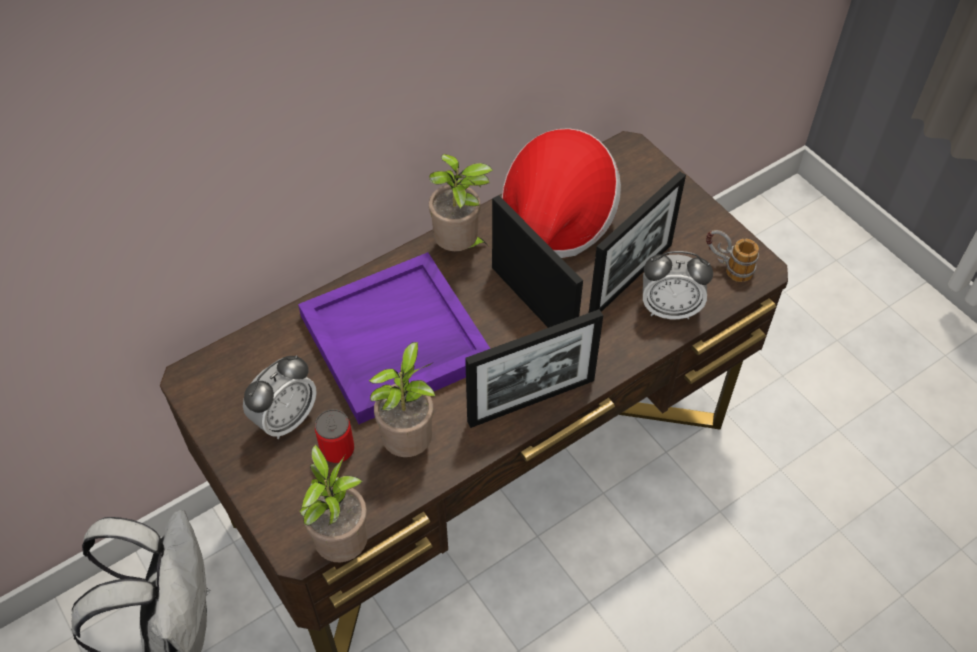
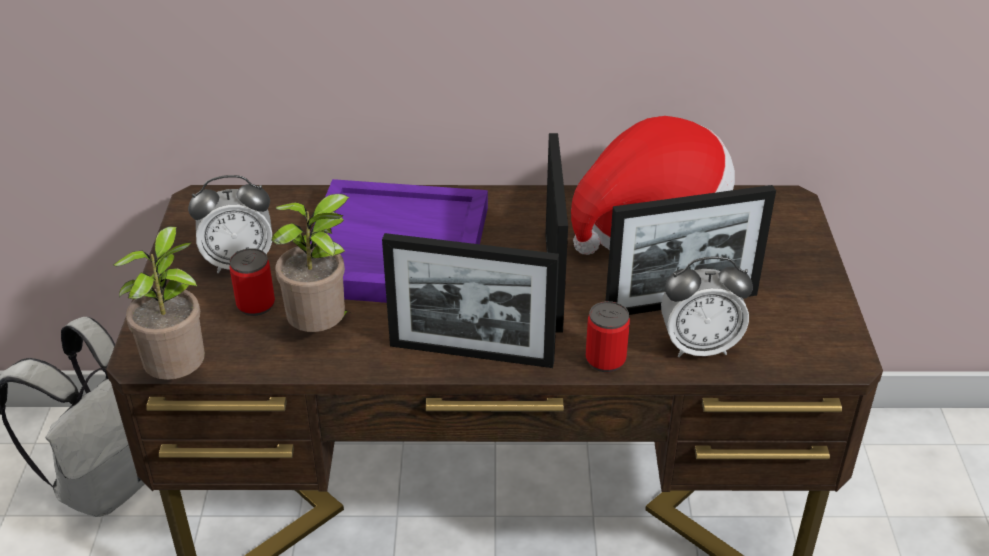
camera: 35 degrees right, 15 degrees down
potted plant [429,154,493,251] -> none
alarm clock [643,251,713,319] -> alarm clock turned 45 degrees counterclockwise [661,256,753,357]
mug [706,230,759,282] -> none
none -> can [586,301,630,372]

